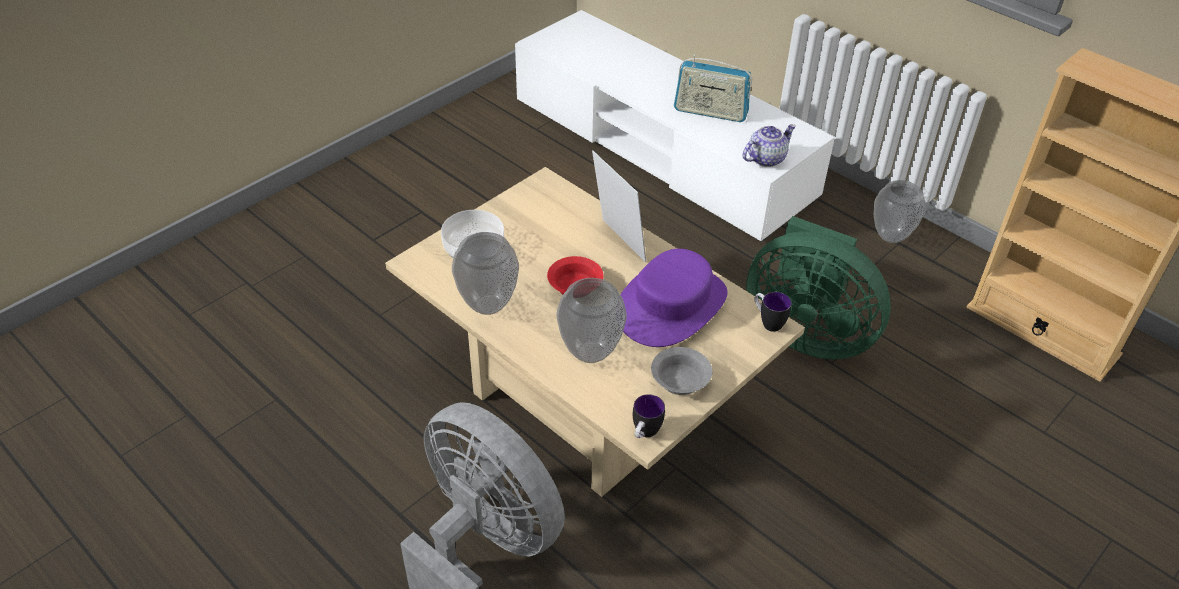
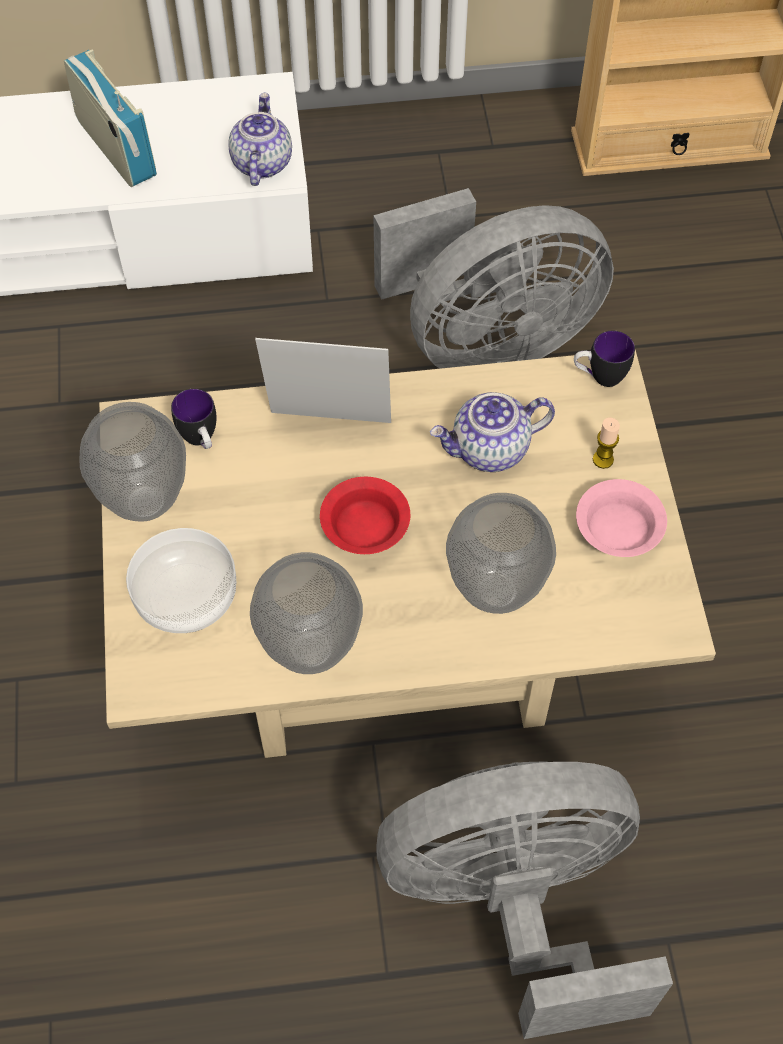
camera: 50 degrees left, 15 degrees up
purple hat [620,249,727,347] -> teapot [430,392,555,472]
mug [633,394,665,438] -> mug moved to [171,389,217,449]
grey bowl [651,347,712,395] -> pink bowl [576,479,667,557]
radio [674,54,752,122] -> radio turned 90 degrees counterclockwise [64,49,157,187]
green fan [746,216,891,359] -> grey fan [373,188,614,369]
vase [874,180,926,243] -> vase moved to [80,402,186,522]
none -> candle [593,418,620,469]

